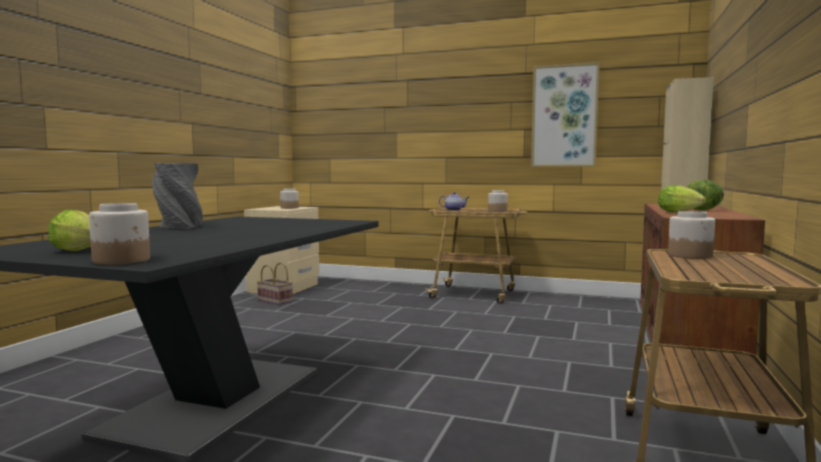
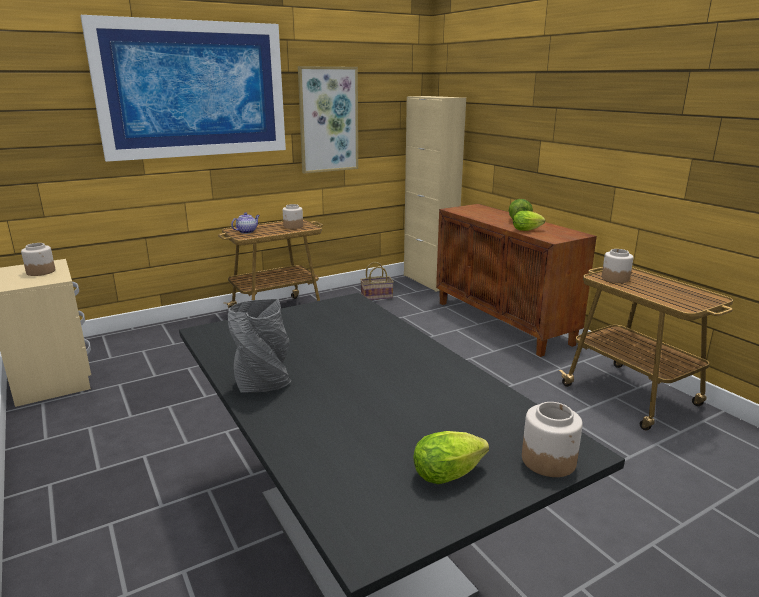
camera: 50 degrees left, 15 degrees up
basket [257,262,293,305] -> basket moved to [360,262,394,300]
none -> picture [80,15,286,162]

